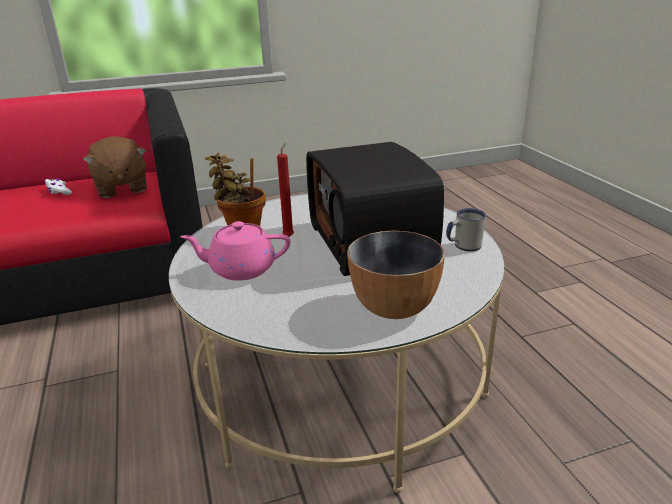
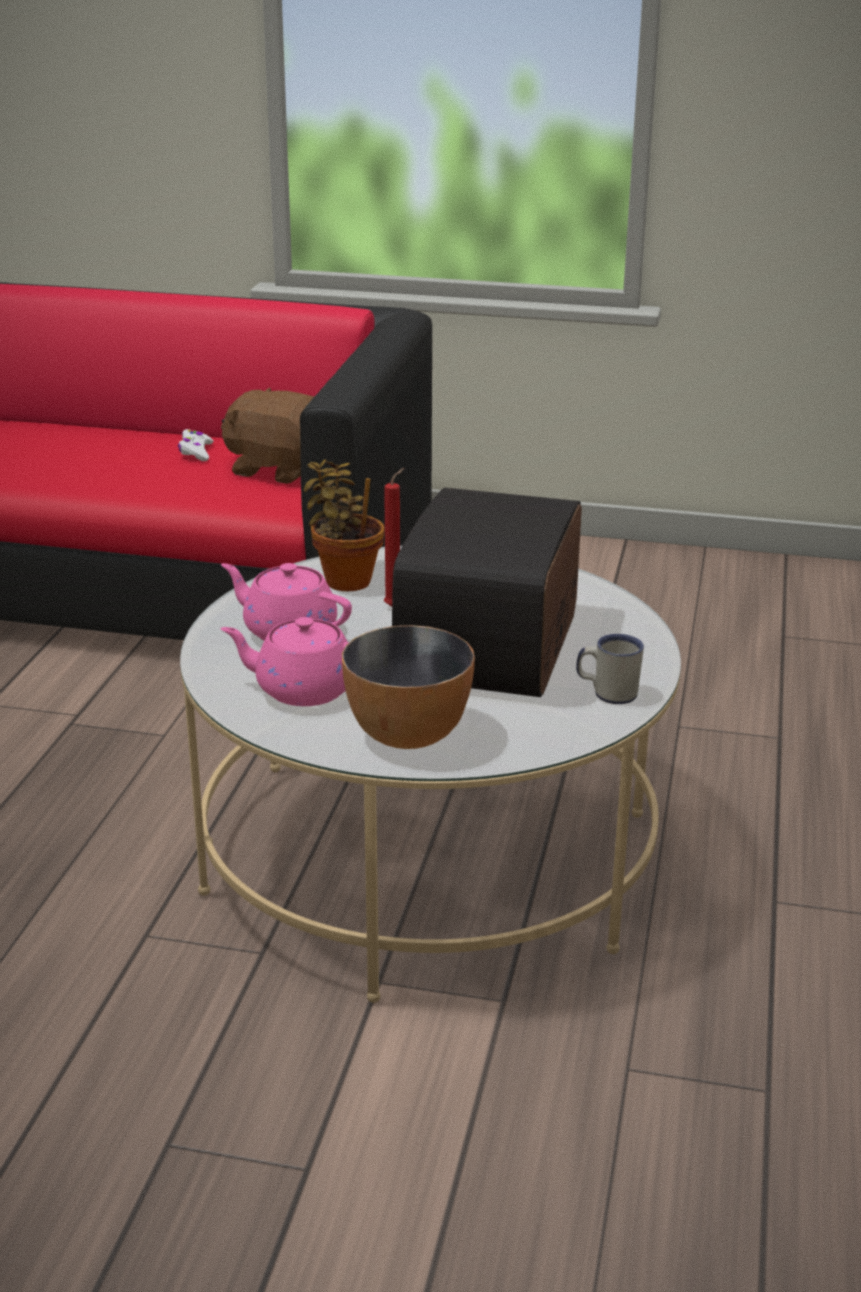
camera: 30 degrees right, 0 degrees up
brown plush toy [83,136,147,198] -> brown plush toy turned 105 degrees clockwise [221,387,314,484]
none -> pink teapot [220,617,348,706]

